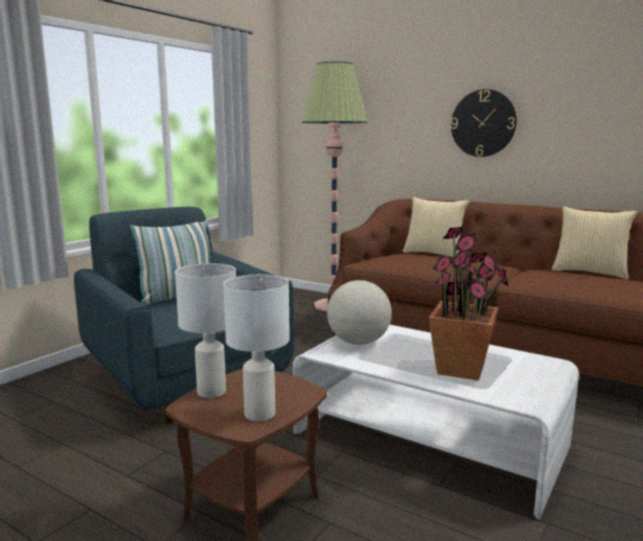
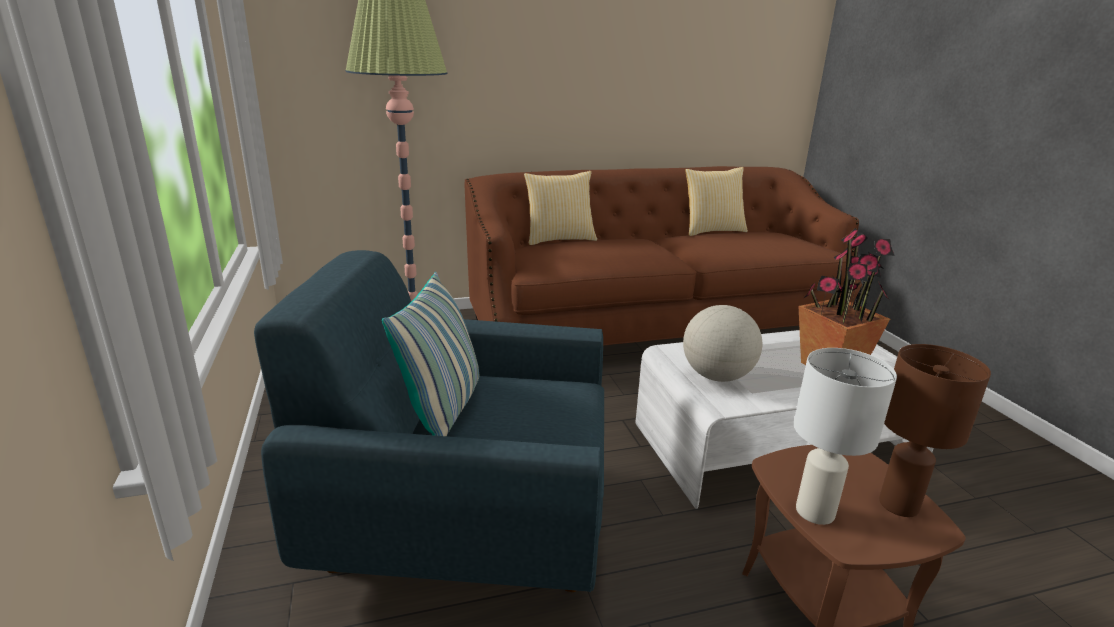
camera: 50 degrees left, 10 degrees up
white table lamp [223,274,290,421] -> brown table lamp [879,344,991,517]
wall clock [451,89,517,157] -> none

